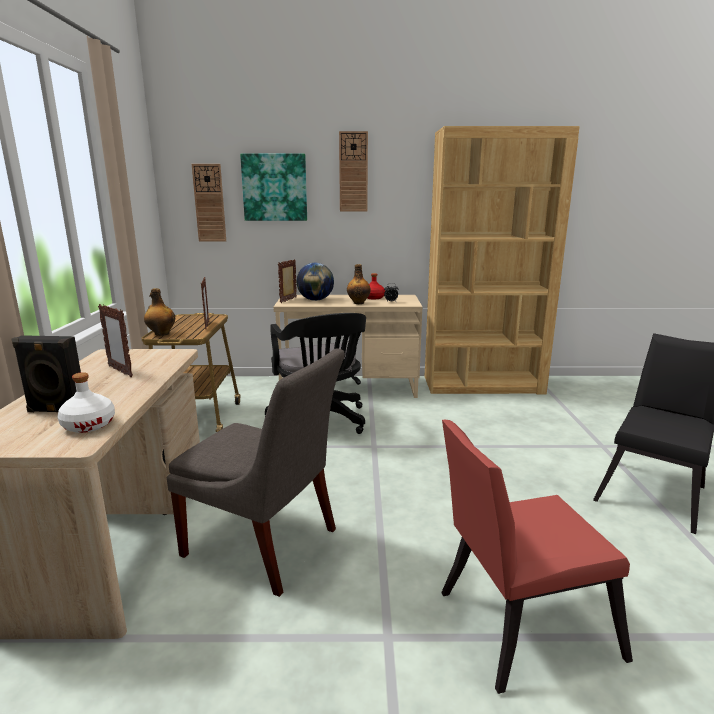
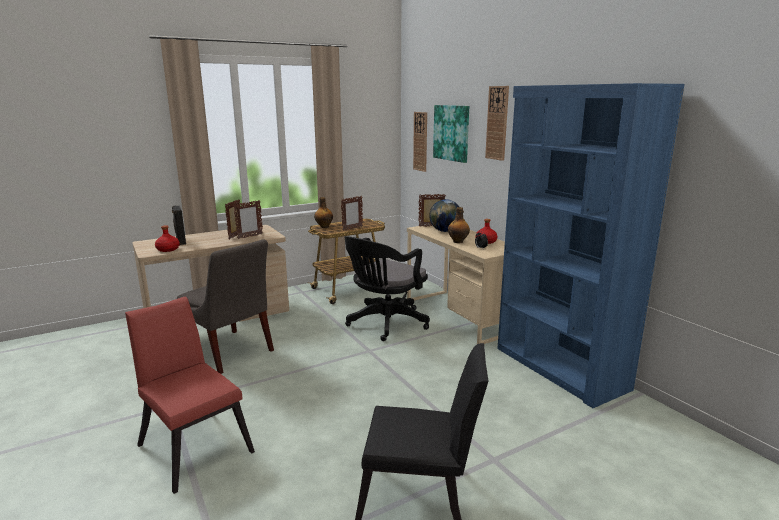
camera: 60 degrees right, 0 degrees up
white bottle [58,372,115,433] -> red bottle [155,225,180,252]
grey chair [167,349,345,597] -> grey chair turned 45 degrees counterclockwise [177,240,274,374]
brown bookcase [424,126,580,394] -> blue bookcase [497,83,684,408]
none -> picture frame [234,200,263,239]

